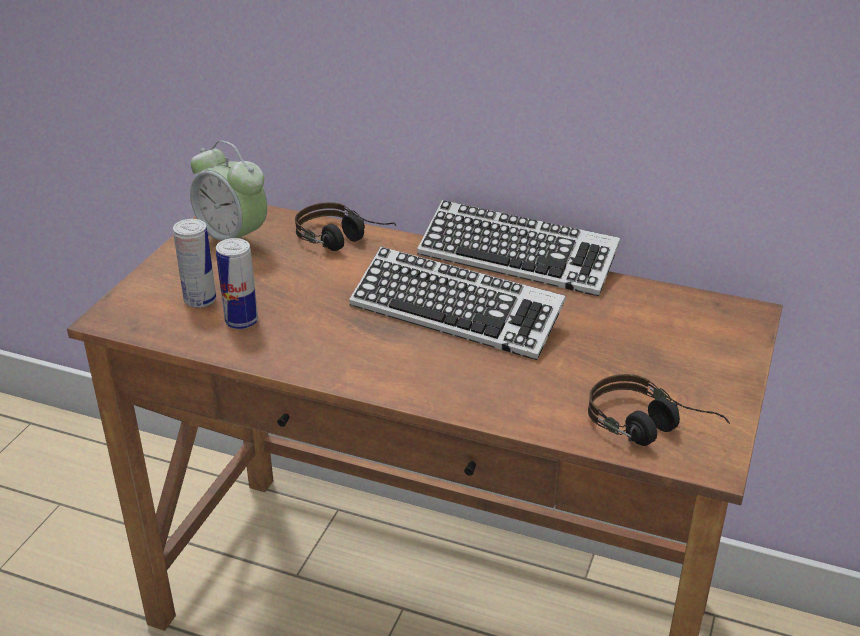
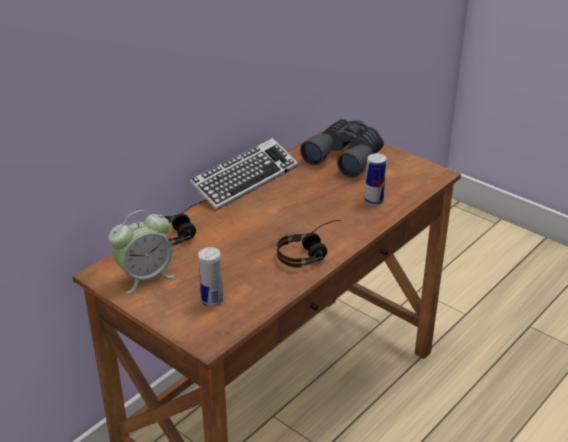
camera: 70 degrees left, 0 degrees up
can [216,238,258,329] -> can moved to [365,153,387,205]
keyboard [349,247,566,360] -> none
headphones [588,374,730,446] -> headphones moved to [277,220,341,268]
none -> grey binoculars [300,119,384,178]

